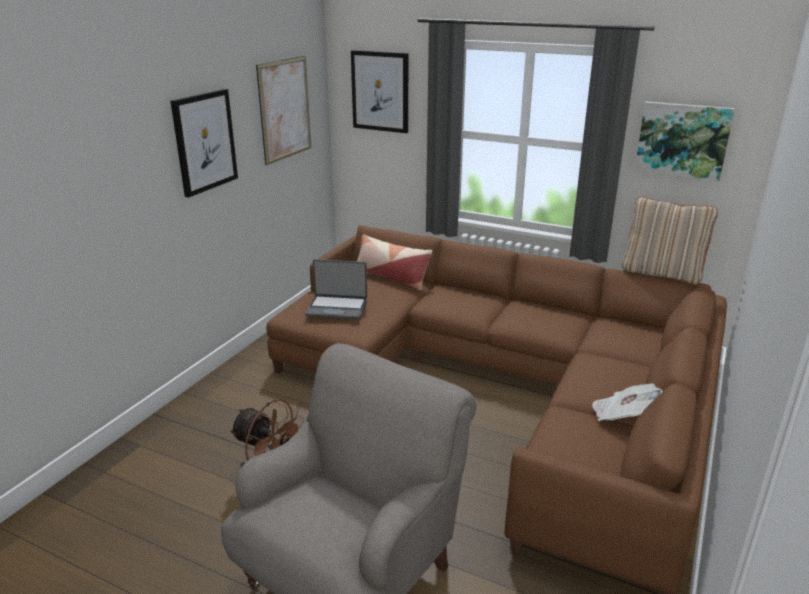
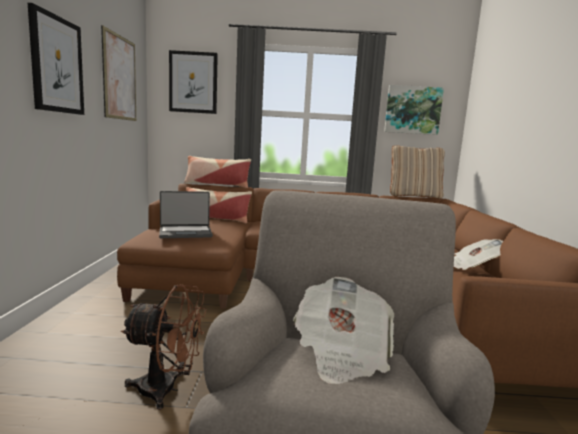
camera: 25 degrees left, 15 degrees down
none -> pillow [184,156,251,188]
none -> newspaper [293,277,394,384]

